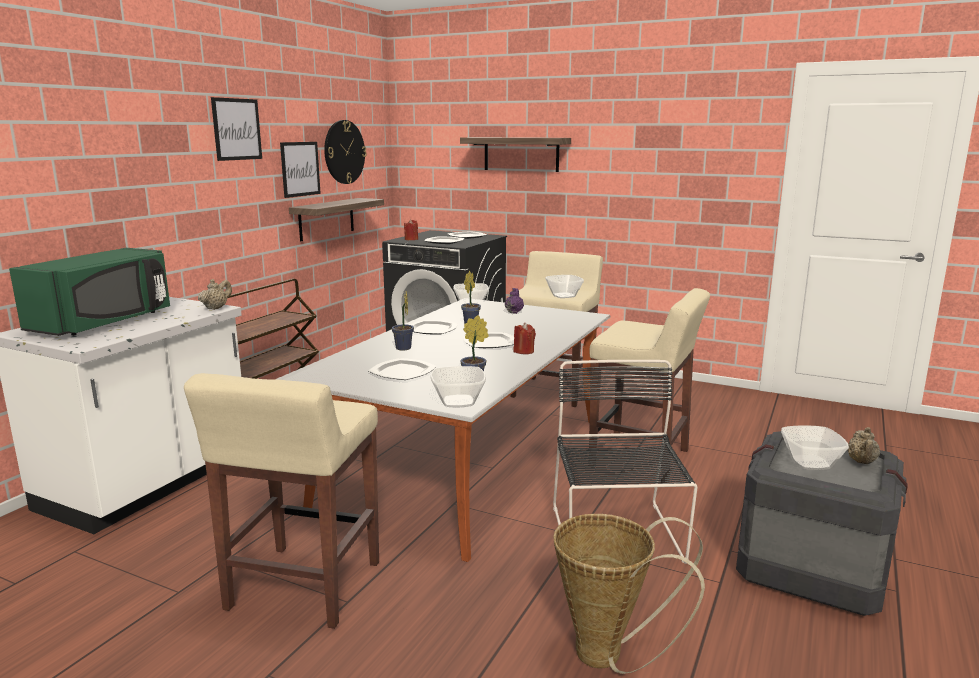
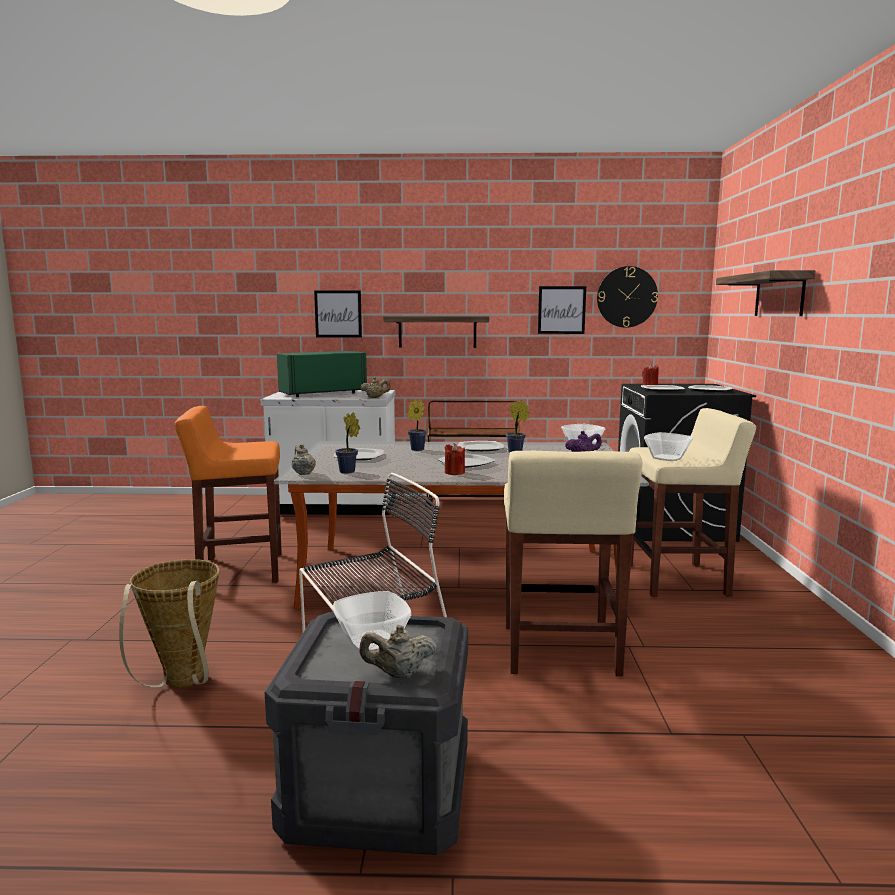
camera: 65 degrees right, 5 degrees down
green microwave [9,248,170,336] -> green microwave turned 150 degrees clockwise [277,351,367,397]
beige stool [184,373,379,629] -> orange stool [175,406,282,583]
picture [211,97,262,161] -> picture moved to [314,290,362,338]
shelf [289,198,384,241] -> shelf moved to [383,316,489,348]
bowl [430,366,486,407] -> beige teapot [291,444,316,475]

